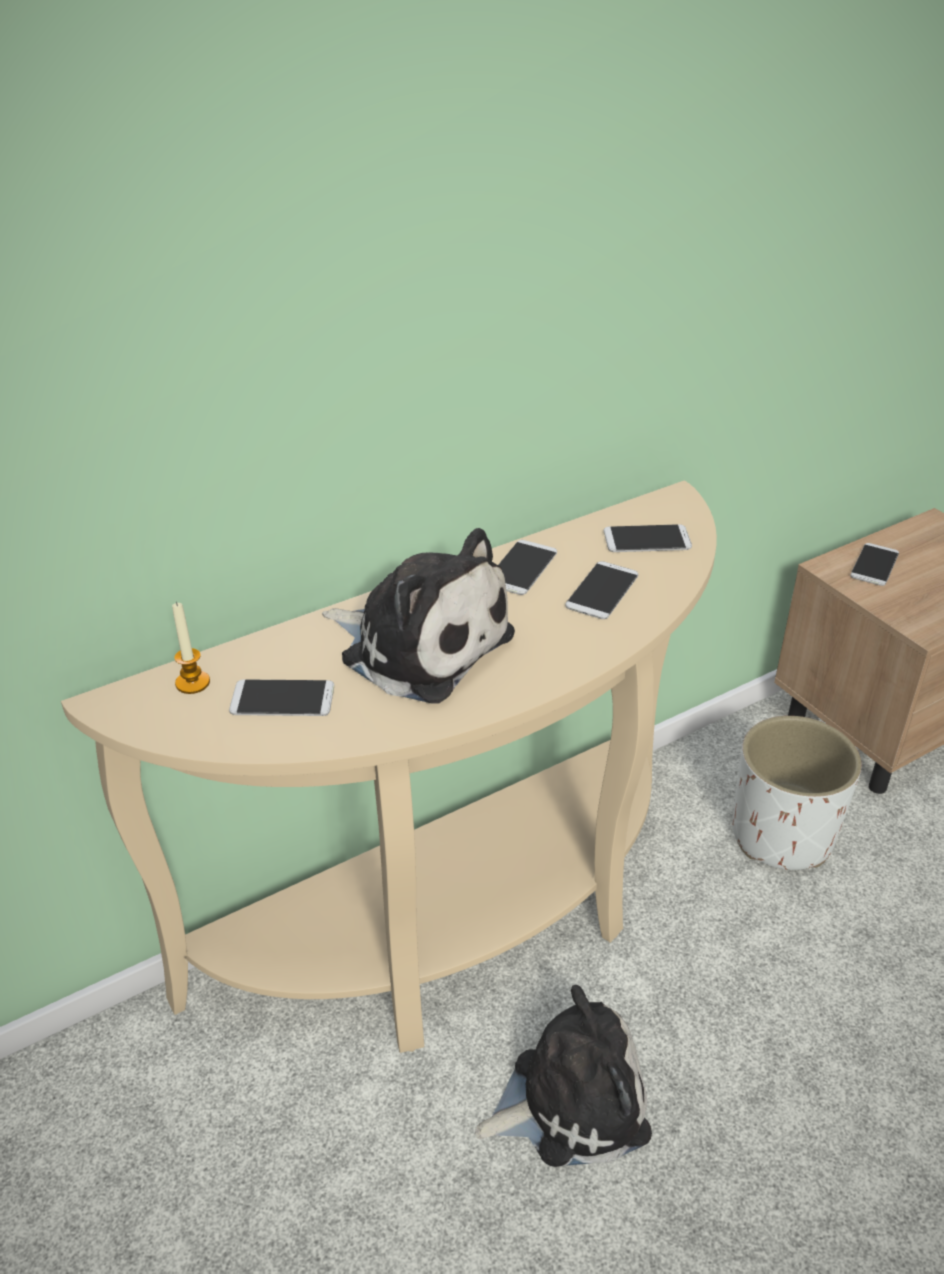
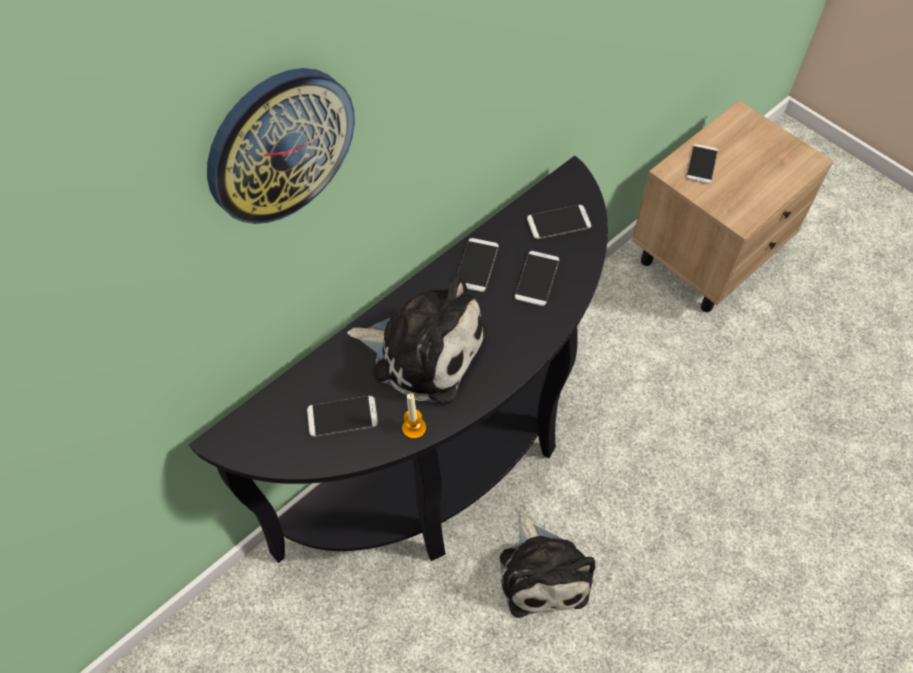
camera: 10 degrees left, 20 degrees up
beige console table [61,480,717,1053] -> black console table [189,156,608,563]
candle [172,602,210,694] -> candle moved to [402,393,426,439]
plush toy [475,985,652,1167] -> plush toy turned 105 degrees clockwise [500,513,595,618]
white planter [732,716,861,870] -> none
none -> wall clock [207,68,355,224]

